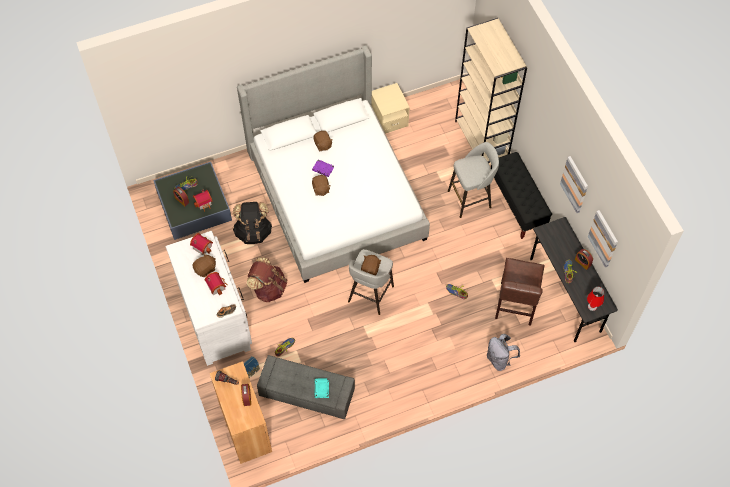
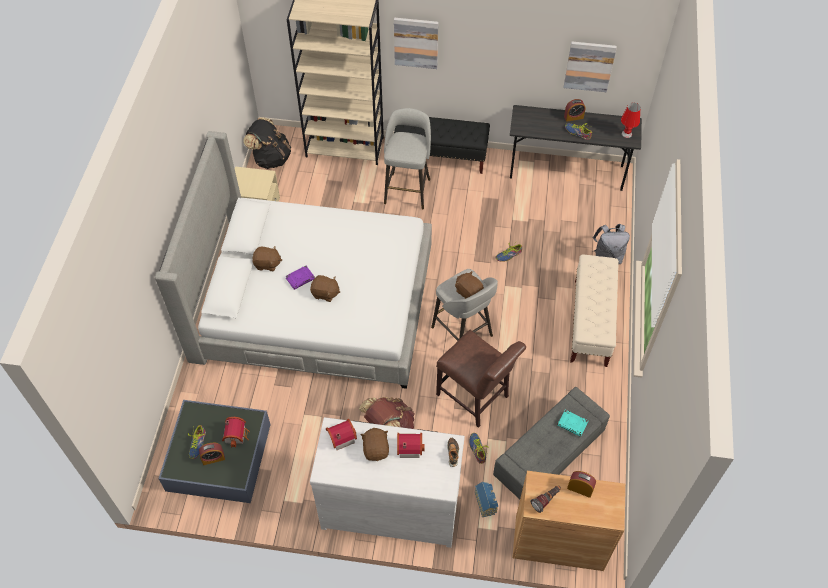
camera: 60 degrees left, 5 degrees down
black backpack [233,202,272,244] -> black backpack moved to [243,117,291,169]
brown chair [495,258,545,326] -> brown chair moved to [436,329,526,428]
picture [560,156,588,213] -> picture moved to [394,18,439,69]
none -> beige bench [570,255,619,367]

